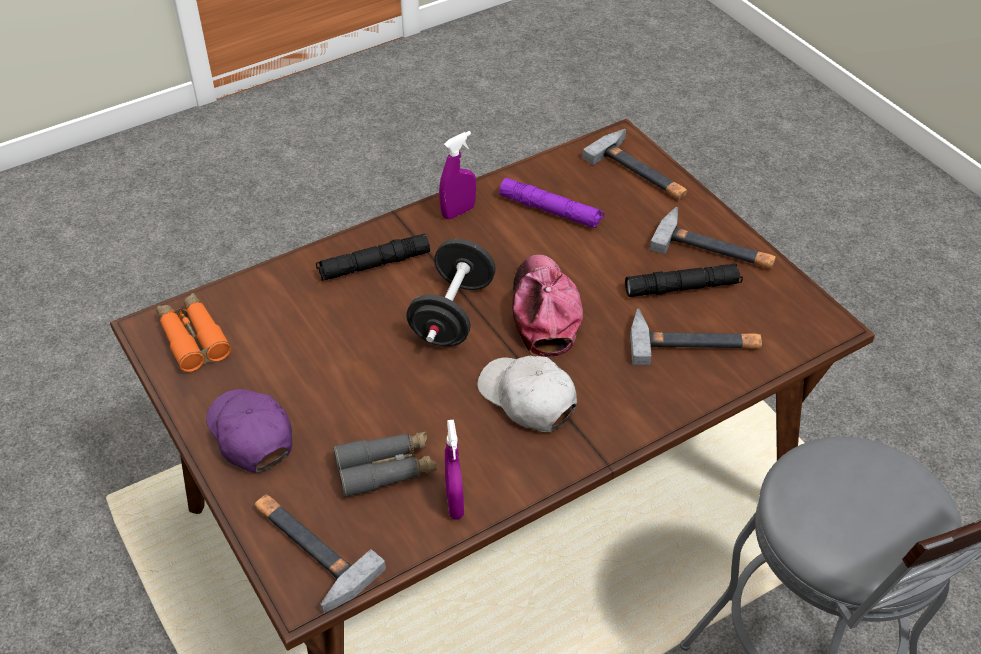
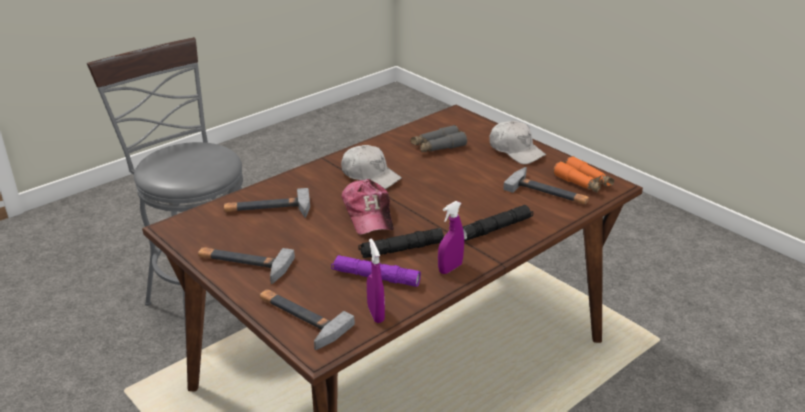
camera: 170 degrees right, 15 degrees down
purple cap [206,389,292,473] -> white cap [489,121,546,164]
hammer [255,495,386,614] -> hammer moved to [503,167,589,204]
black dumbbell [406,239,496,347] -> none
purple spray bottle [445,420,464,519] -> purple spray bottle moved to [367,239,385,323]
black flashlight [625,264,743,297] -> black flashlight moved to [358,228,444,258]

